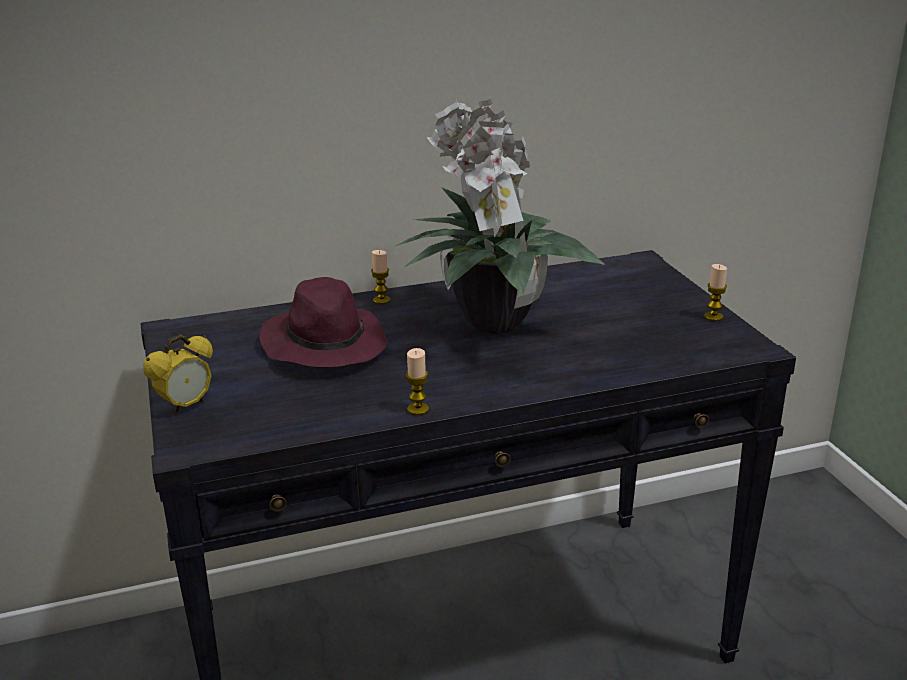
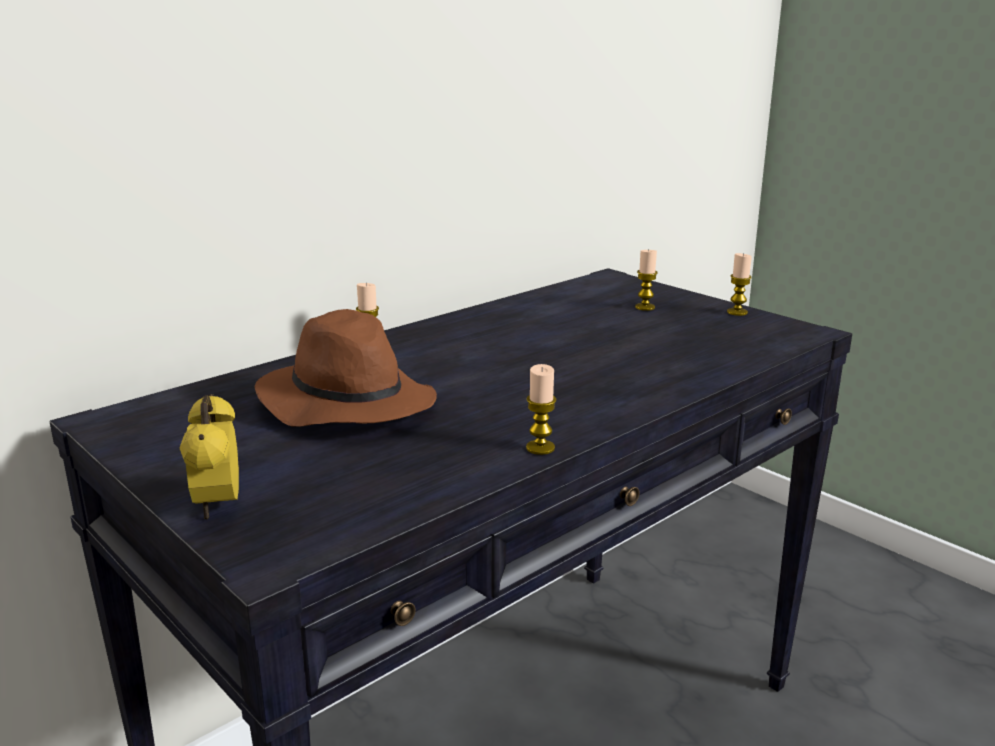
camera: 25 degrees left, 5 degrees down
alarm clock [143,335,213,415] -> alarm clock turned 150 degrees clockwise [180,394,239,520]
purple hat [259,277,388,368] -> brown hat [255,309,437,427]
potted plant [394,99,604,334] -> none
none -> candle [635,249,658,311]

